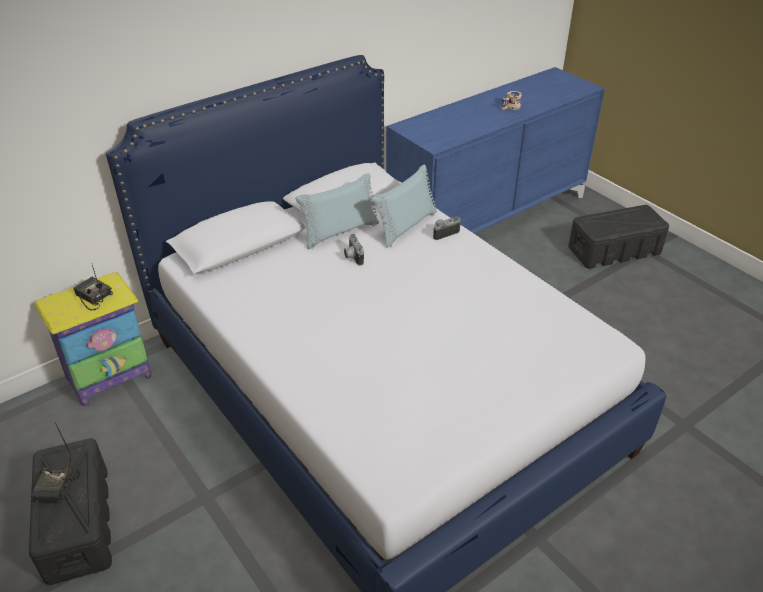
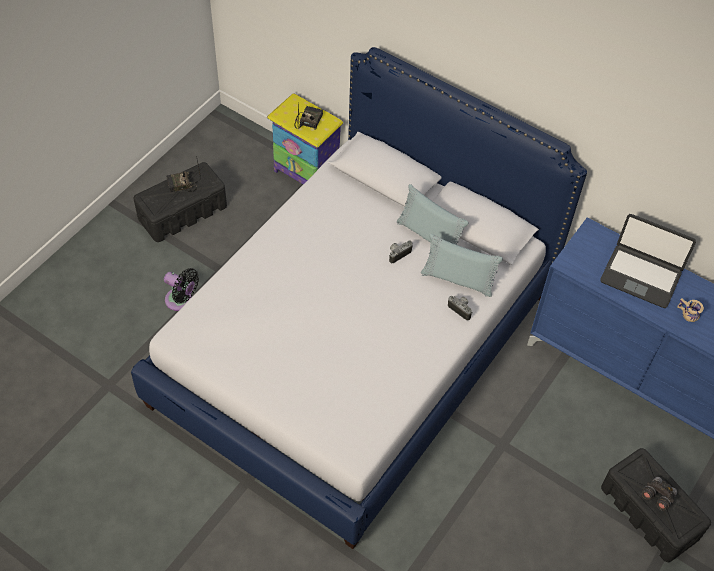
camera: 70 degrees right, 15 degrees up
none -> black fan [164,268,199,311]
none -> laptop [600,214,696,308]
none -> grey binoculars [642,477,677,511]

